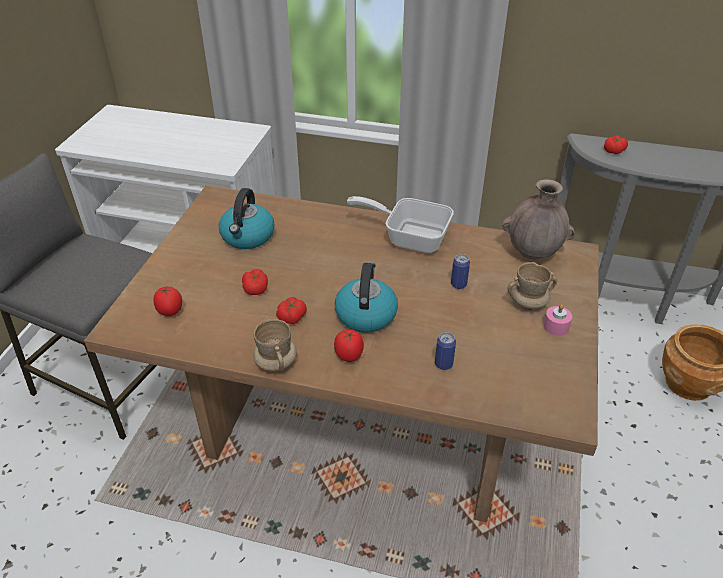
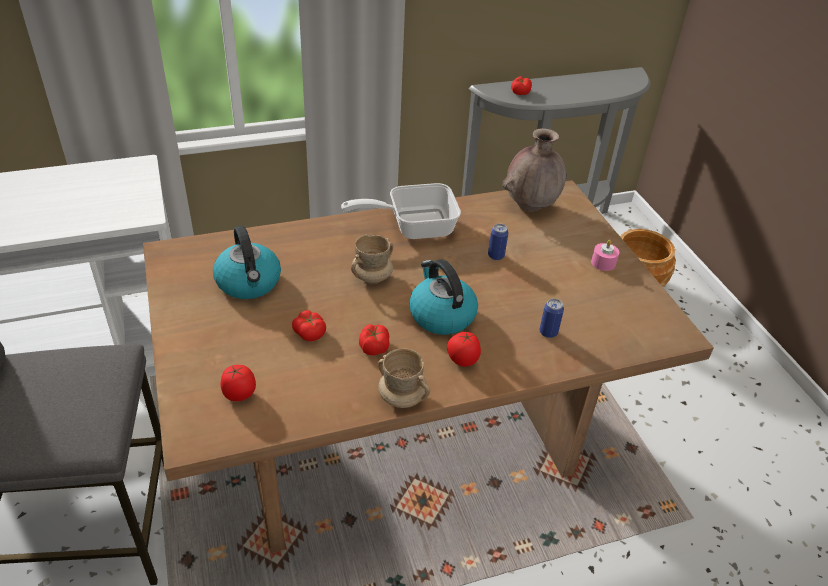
camera: 35 degrees left, 0 degrees up
beige mug [508,262,557,310] -> beige mug moved to [351,234,393,284]

